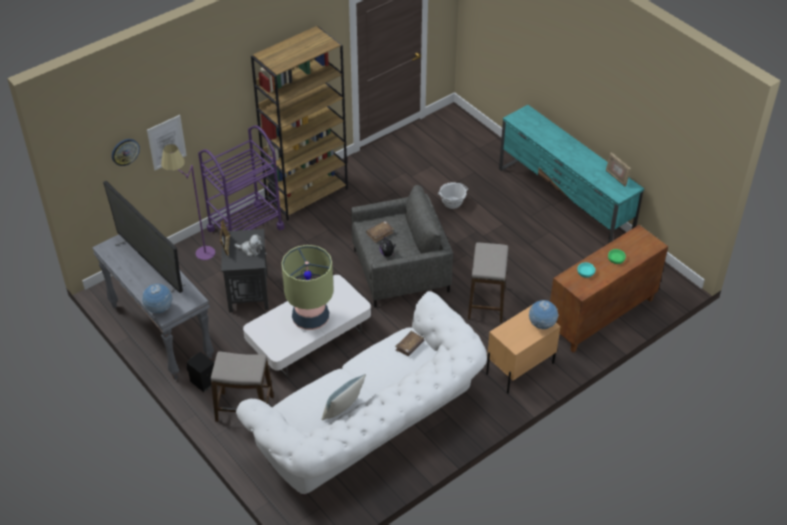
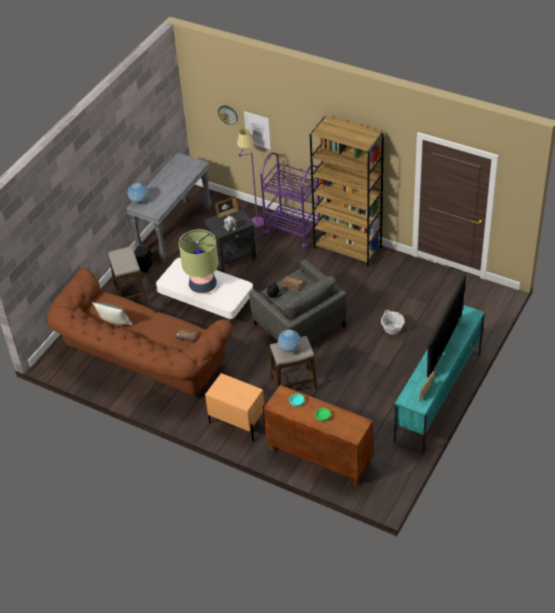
camera: 70 degrees right, 0 degrees up
television [103,181,185,293] -> television moved to [422,274,466,377]
white sofa [236,291,487,496] -> brown sofa [47,268,233,398]
globe [529,300,559,329] -> globe moved to [278,329,301,352]

